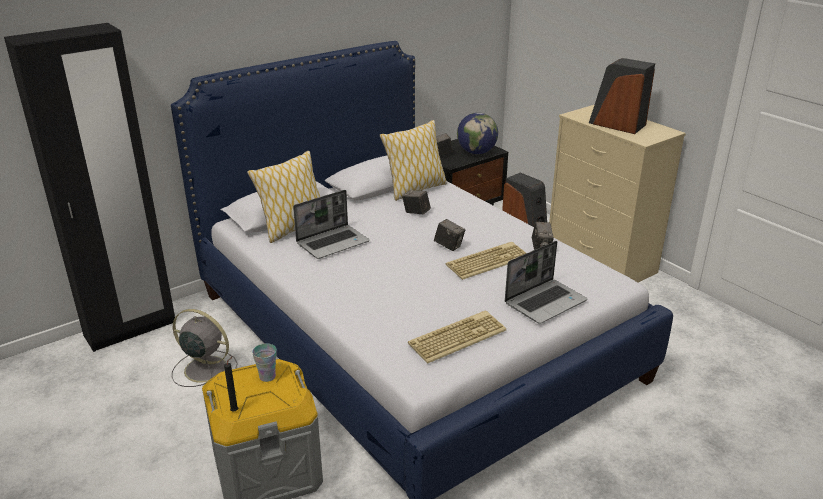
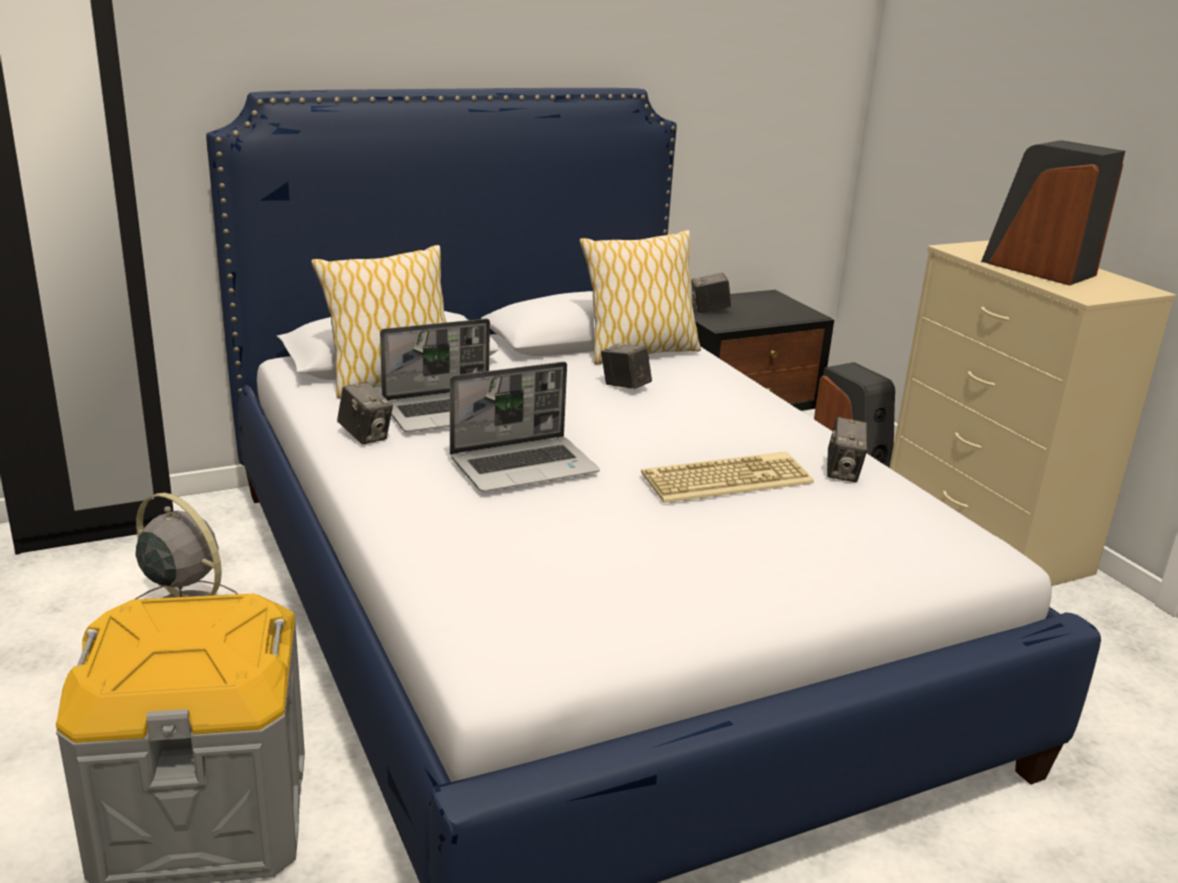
camera: 10 degrees right, 5 degrees down
black candle [224,356,238,411] -> none
cup [252,343,277,382] -> none
keyboard [408,310,506,364] -> none
camera [434,219,465,251] -> camera moved to [337,382,393,444]
globe [457,112,498,154] -> none
laptop [505,241,587,324] -> laptop moved to [450,362,600,492]

